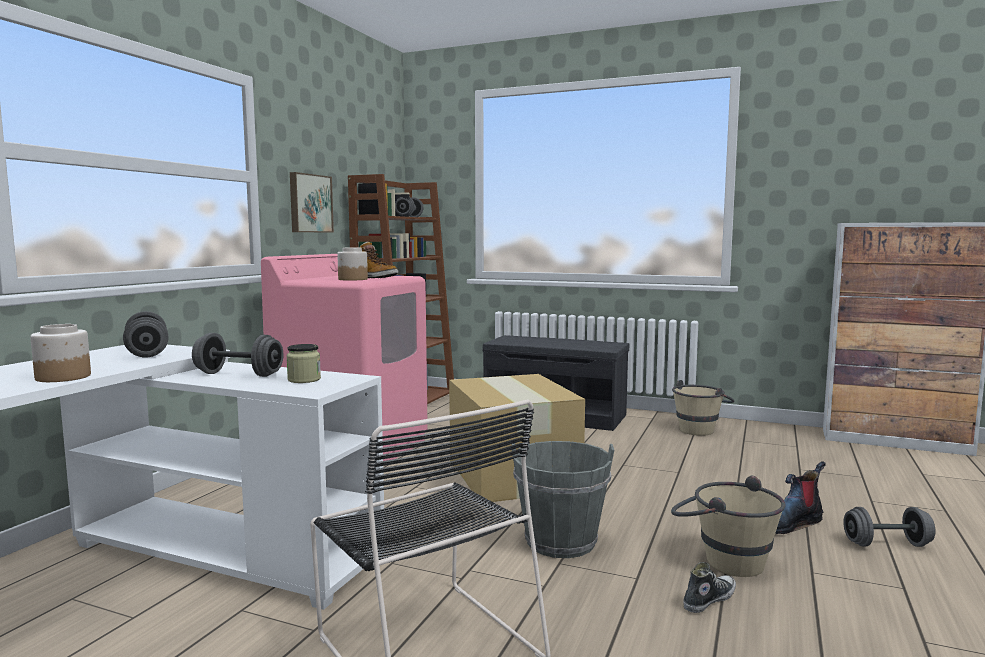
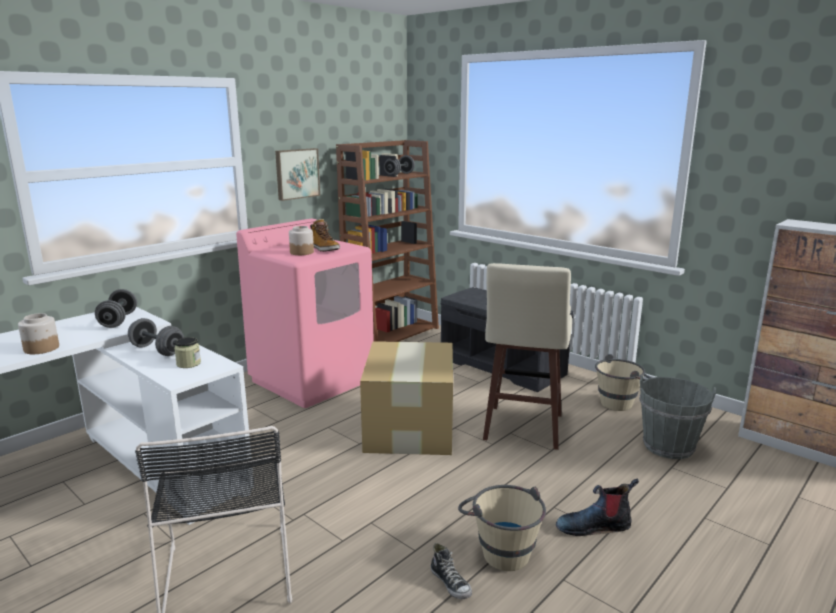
camera: 20 degrees right, 10 degrees up
grey bucket [512,441,614,558] -> grey bucket moved to [639,376,716,459]
shoe [683,562,736,613] -> shoe turned 75 degrees clockwise [431,543,472,599]
grey dumbbell [843,507,936,547] -> none
none -> beige stool [483,263,572,450]

